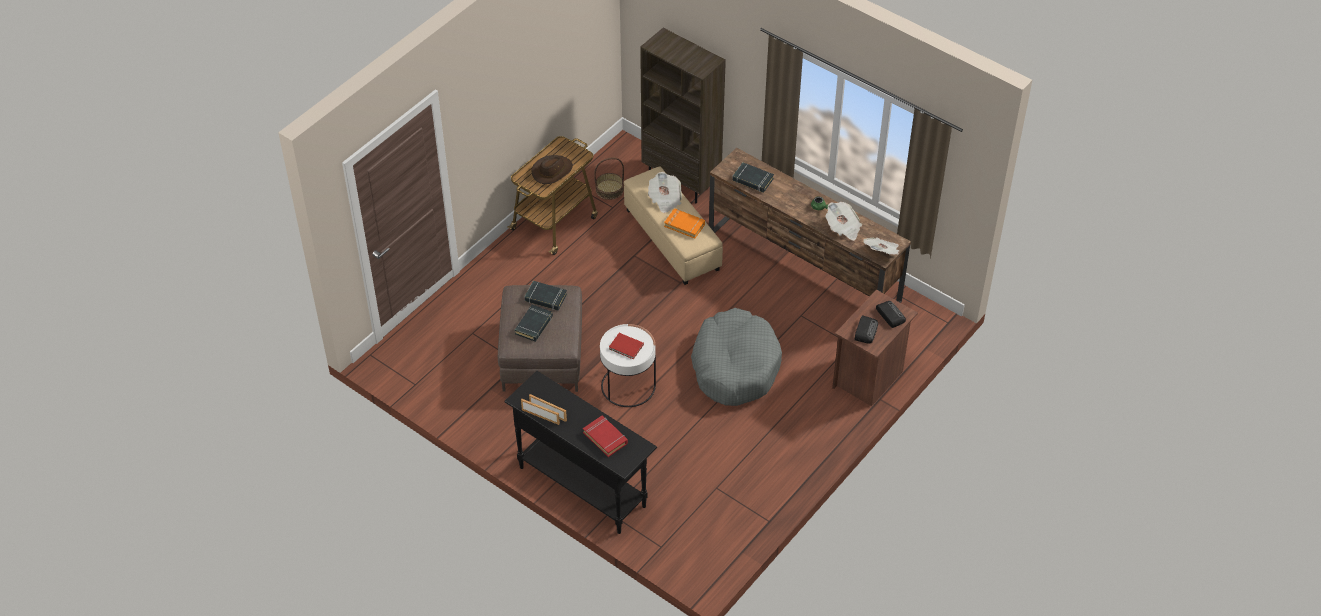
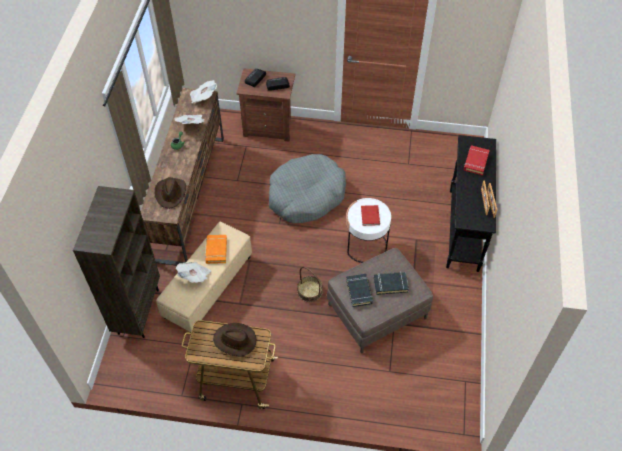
camera: 120 degrees left, 5 degrees up
basket [594,158,624,200] -> basket moved to [297,266,323,302]
black book [732,162,774,193] -> brown hat [154,177,186,209]

